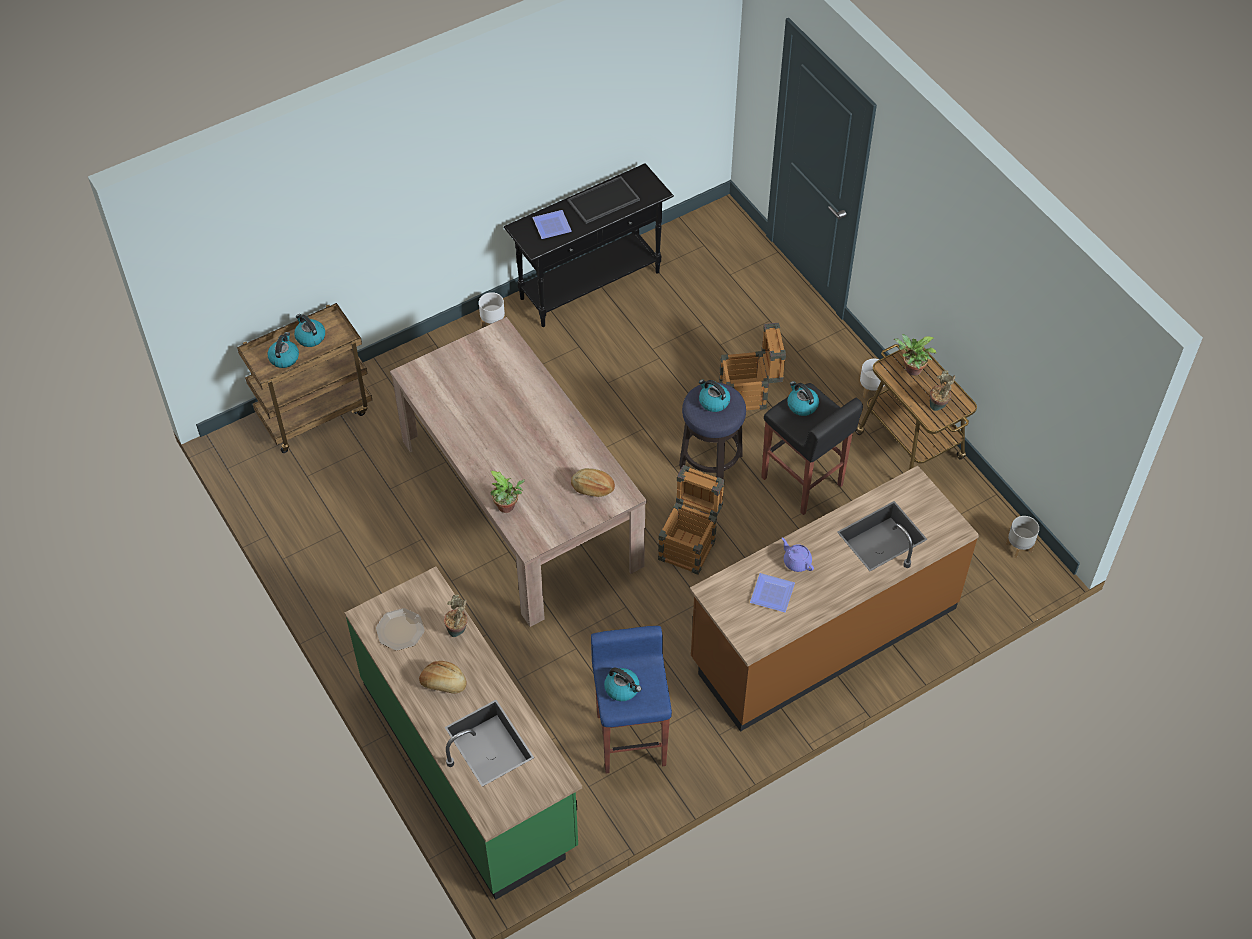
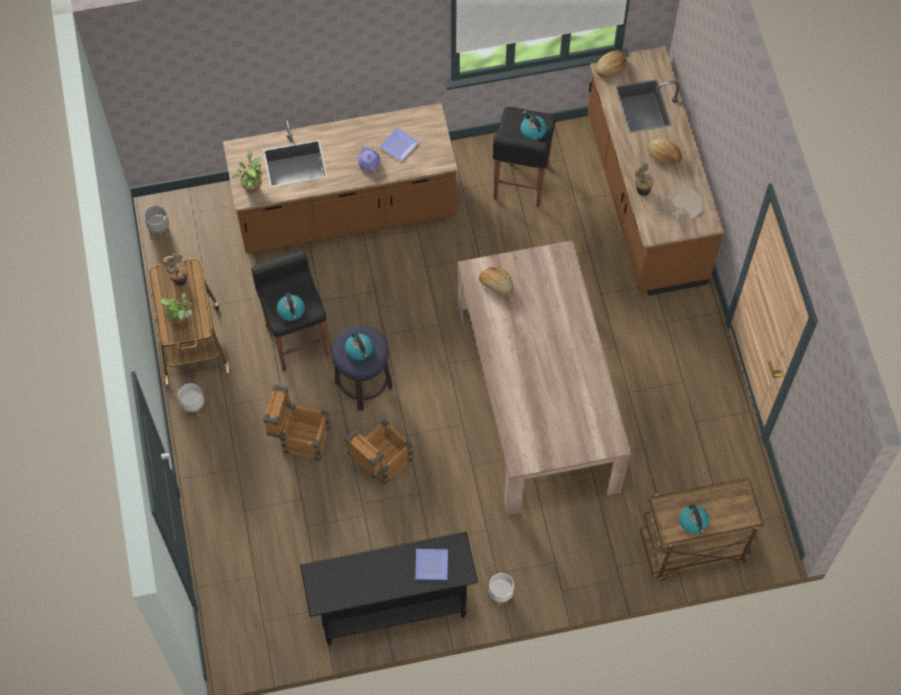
camera: 160 degrees left, 10 degrees up
kettle [268,332,299,368] -> none
green counter [345,567,582,900] -> brown counter [588,46,724,296]
potted plant [491,471,525,513] -> potted plant moved to [232,150,263,194]
tray [567,176,640,224] -> none
blue stool [591,626,672,774] -> black stool [493,107,556,207]
crate [658,465,725,575] -> crate moved to [345,419,413,484]
none -> bread [596,50,627,77]

